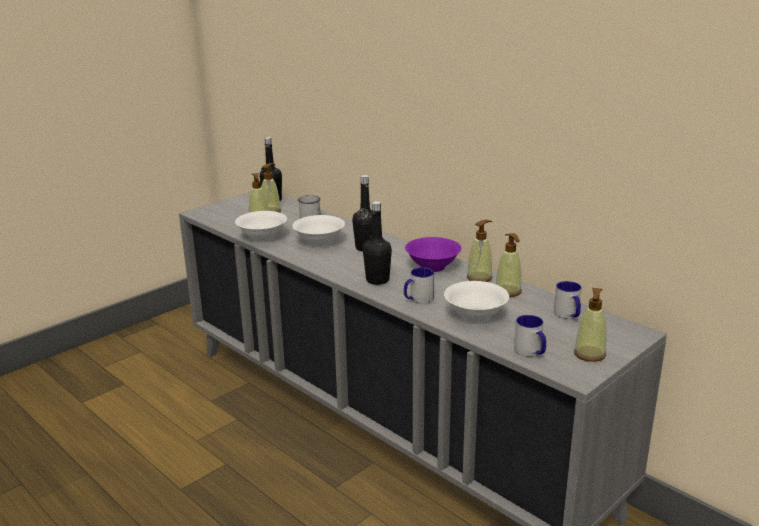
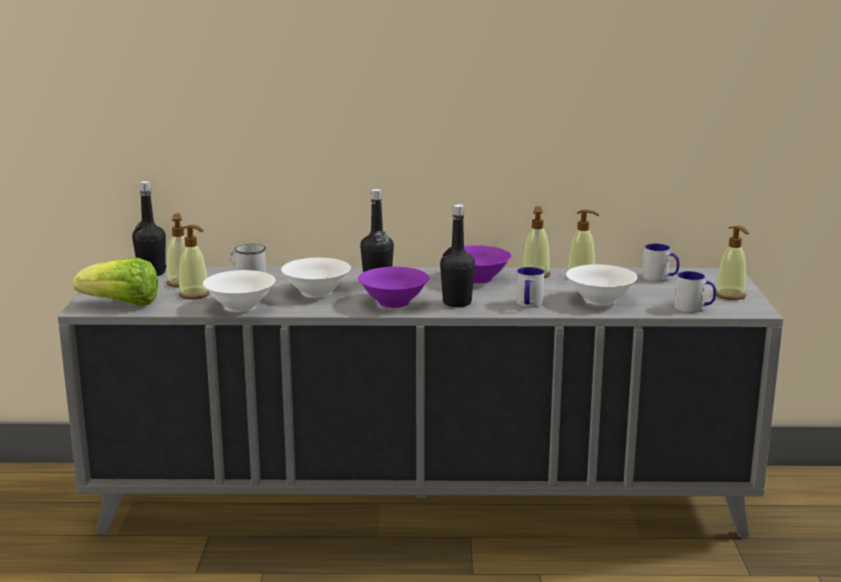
camera: 45 degrees left, 5 degrees down
none -> lettuce [73,258,158,306]
none -> purple bowl [358,267,429,308]

